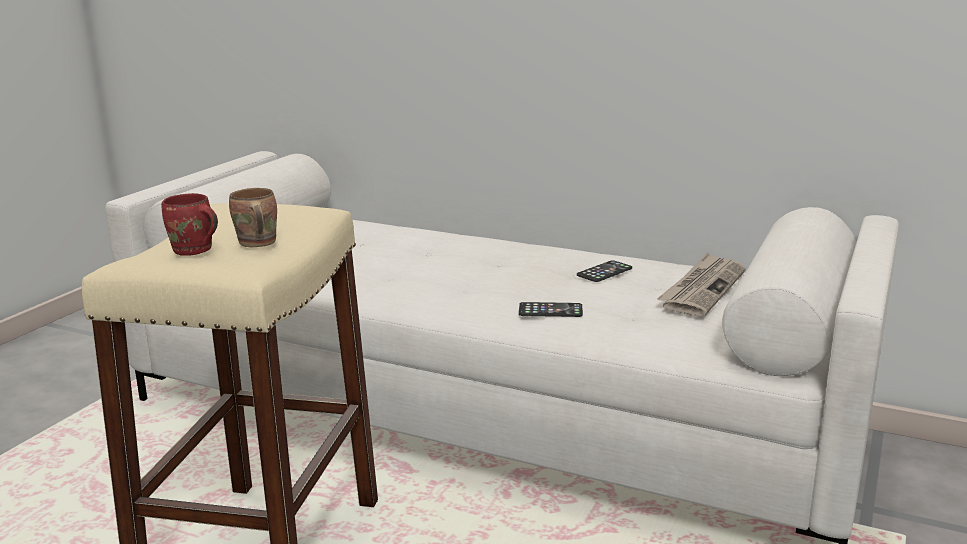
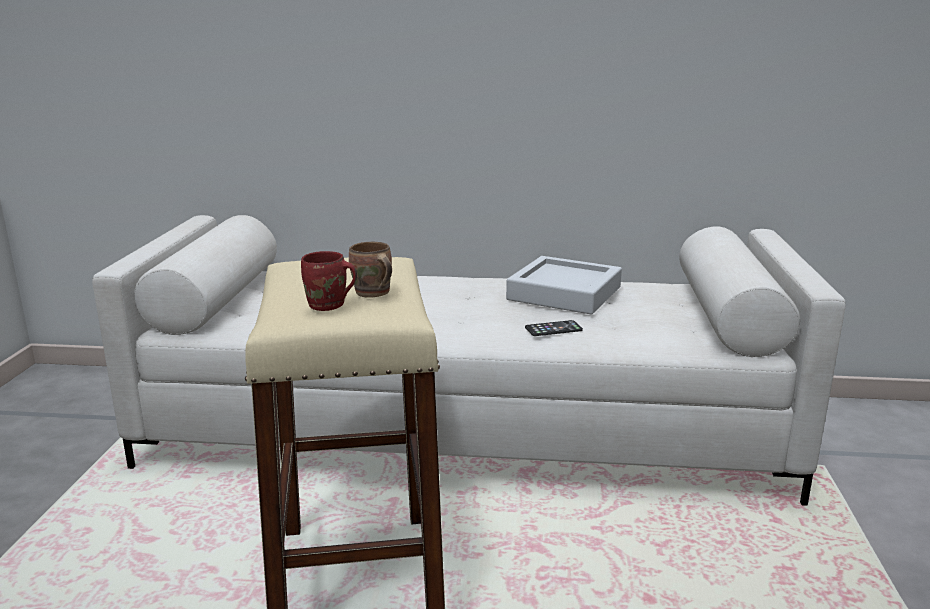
camera: 20 degrees left, 0 degrees up
phone [577,260,632,282] -> grey tray [506,256,622,314]
newspaper [657,252,746,317] -> none

